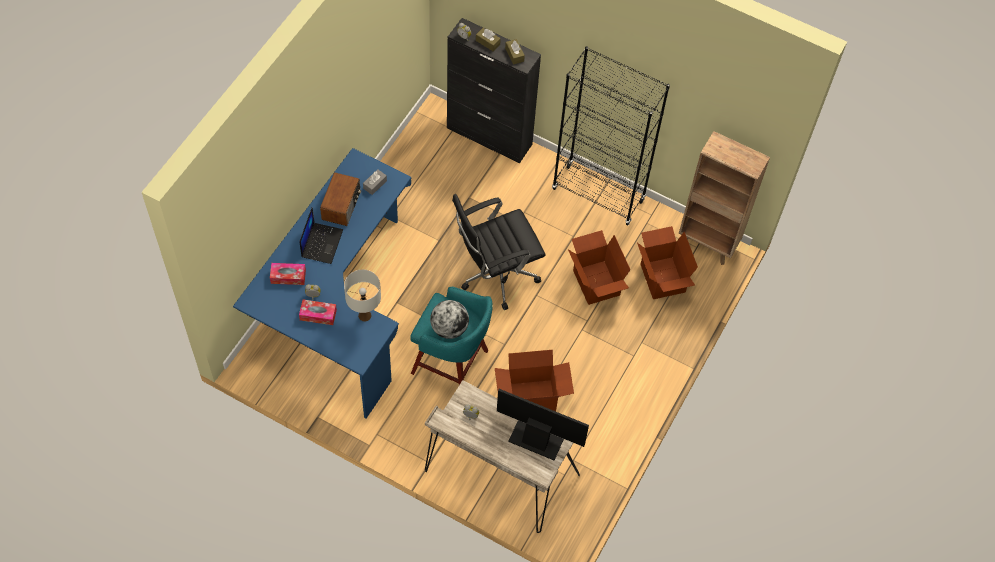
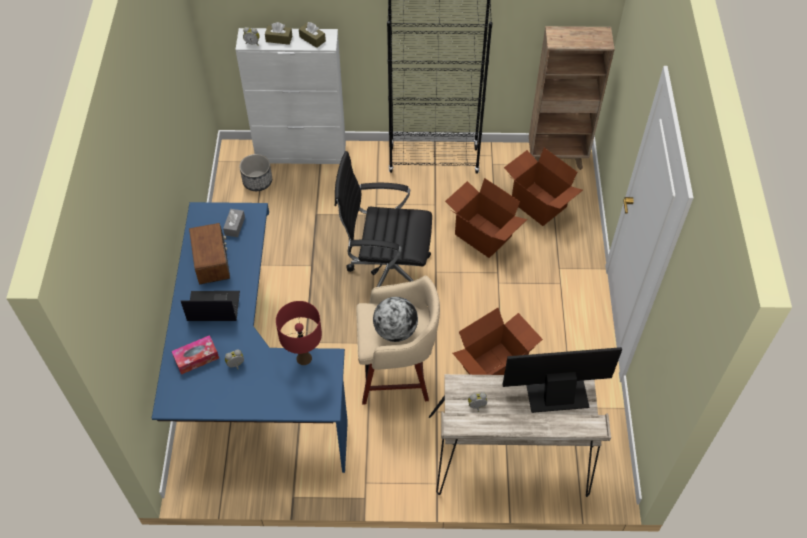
camera: 25 degrees left, 5 degrees down
laptop [299,207,343,264] -> laptop turned 75 degrees counterclockwise [181,291,240,321]
tissue box [299,300,337,325] -> none
white table lamp [344,269,381,322] -> red table lamp [276,301,322,365]
turquoise stool [410,287,493,385] -> beige stool [356,276,440,405]
black cabinet [447,18,541,163] -> white cabinet [235,28,346,164]
black office chair [452,194,546,310] -> black office chair turned 60 degrees clockwise [335,151,432,287]
none -> planter [239,154,272,191]

